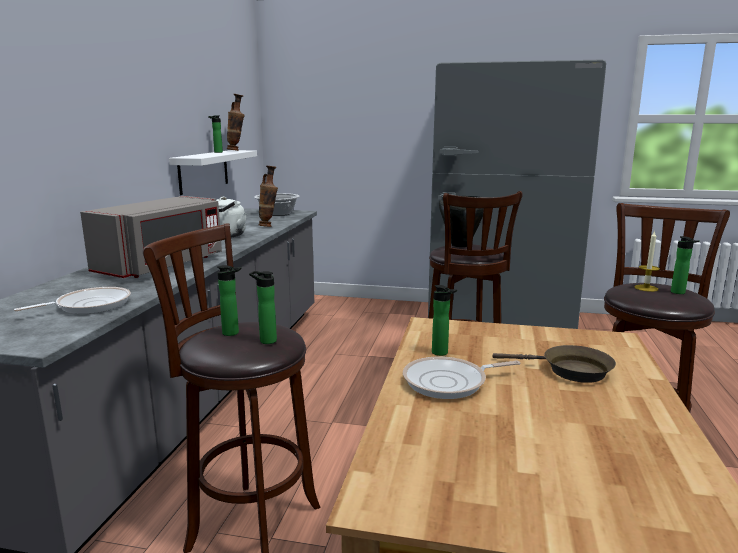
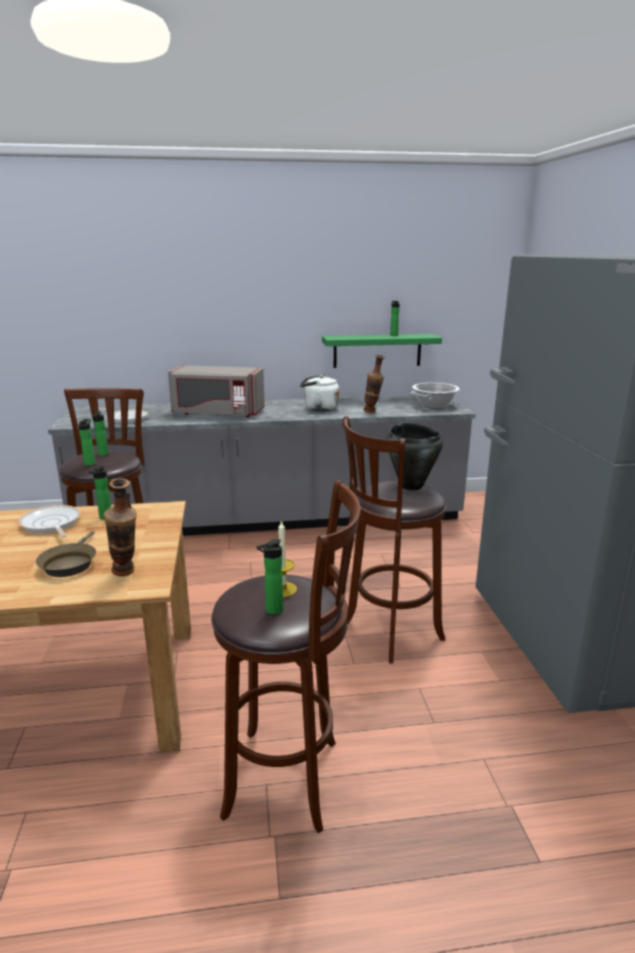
camera: 70 degrees right, 5 degrees up
white shelf [169,150,257,195] -> green shelf [322,334,442,368]
vase [227,94,245,151] -> vase moved to [104,478,137,576]

